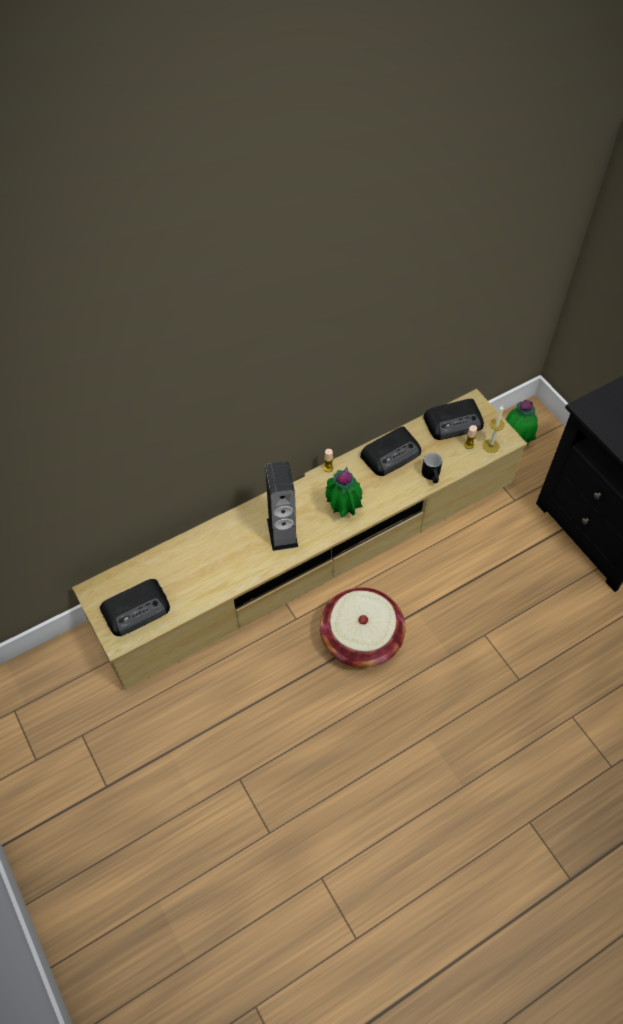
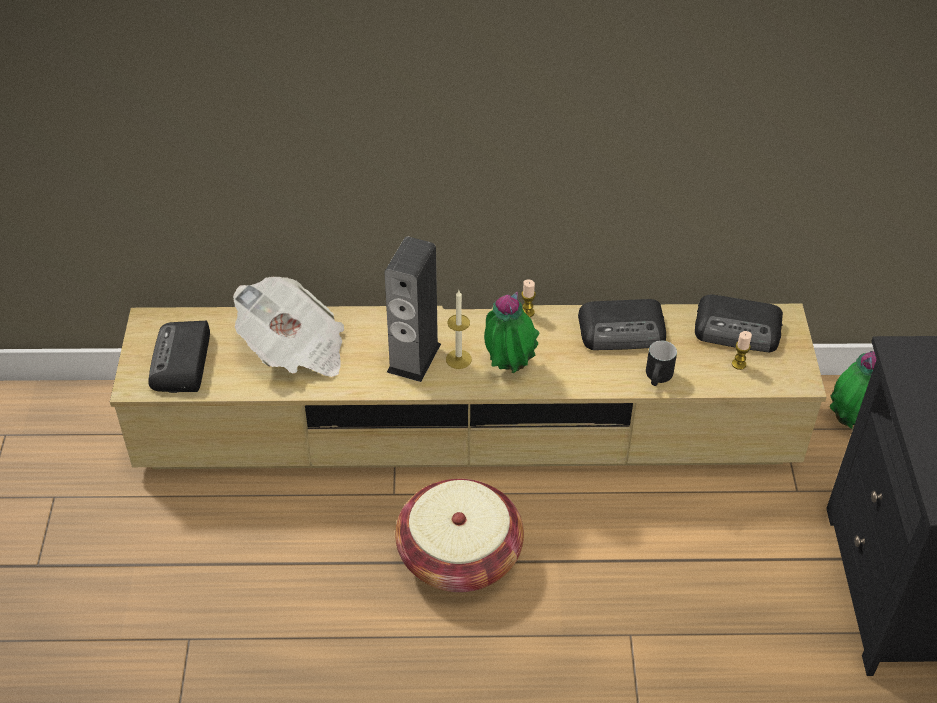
camera: 30 degrees right, 10 degrees down
radio [100,579,170,636] -> radio turned 90 degrees clockwise [148,321,210,393]
candle [483,406,504,453] -> candle moved to [446,290,472,369]
none -> newspaper [233,277,344,377]

